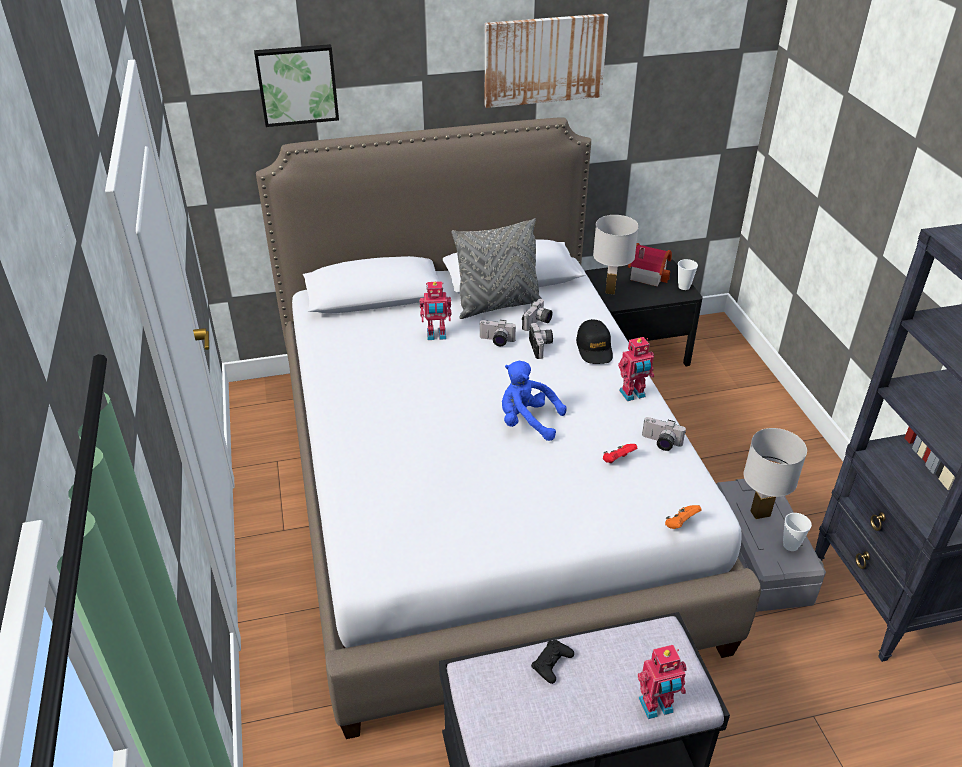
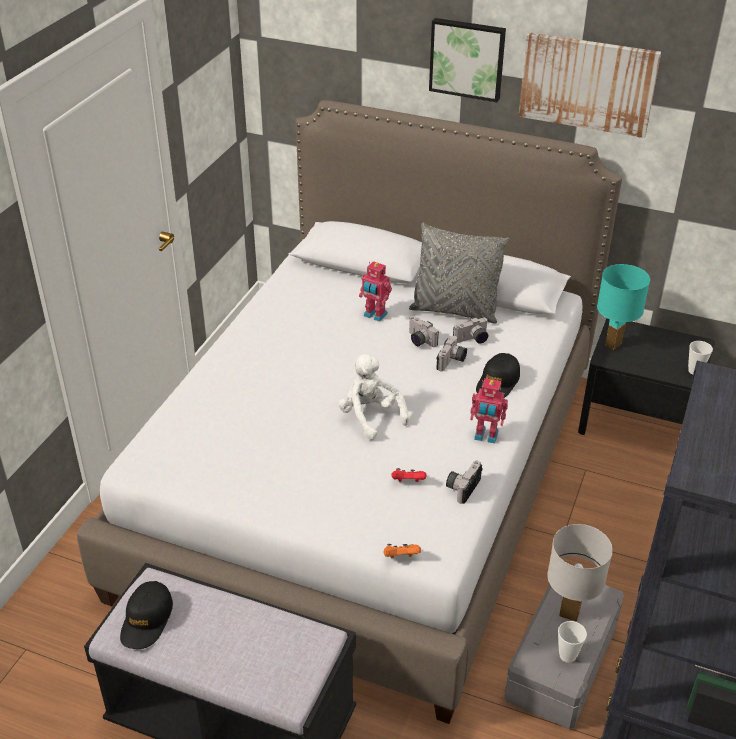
camera: 35 degrees right, 0 degrees up
picture [254,44,339,127] -> picture moved to [429,18,506,102]
blue plush toy [502,361,567,441] -> white plush toy [338,354,409,440]
black game controller [531,640,574,684] -> none
white table lamp [593,215,639,294] -> turquoise table lamp [597,264,650,350]
toy house [628,243,672,286] -> none
toy robot [638,645,687,719] -> none
camera [642,417,686,451] -> camera turned 60 degrees clockwise [446,461,483,504]
none -> black cap [120,581,173,649]

